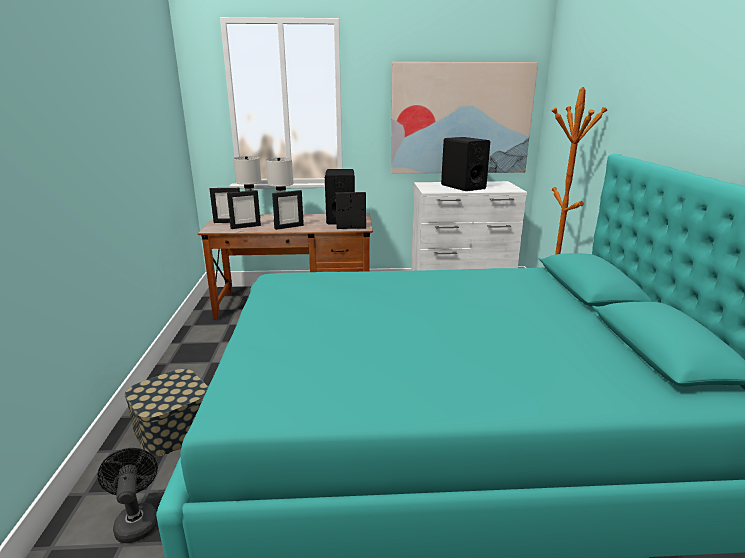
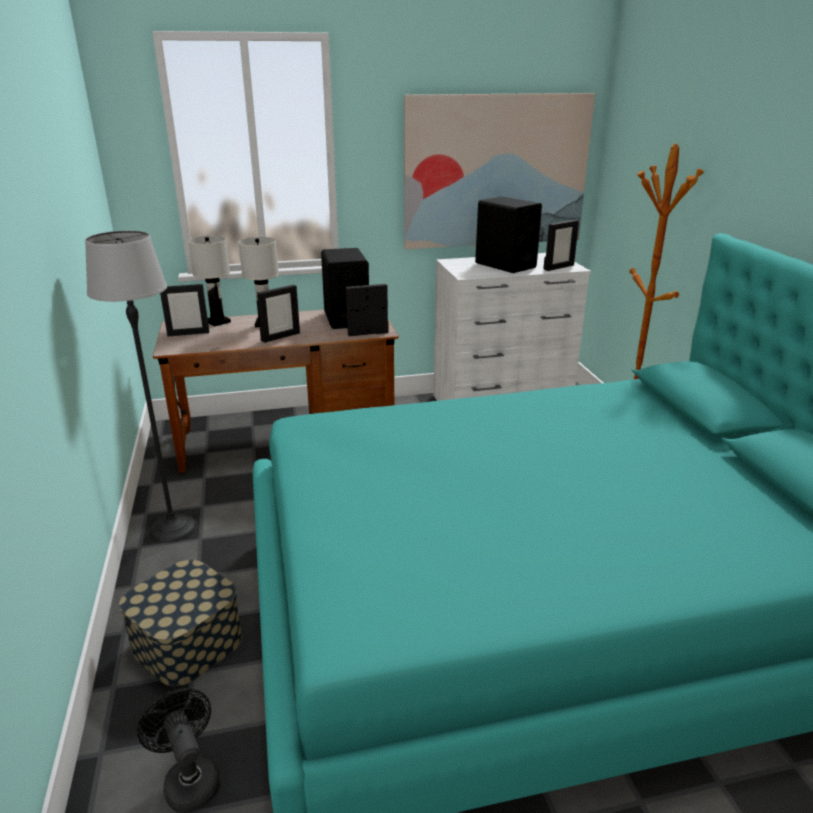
camera: 10 degrees left, 5 degrees up
picture frame [227,190,261,229] -> picture frame moved to [543,220,579,271]
none -> floor lamp [85,231,197,543]

